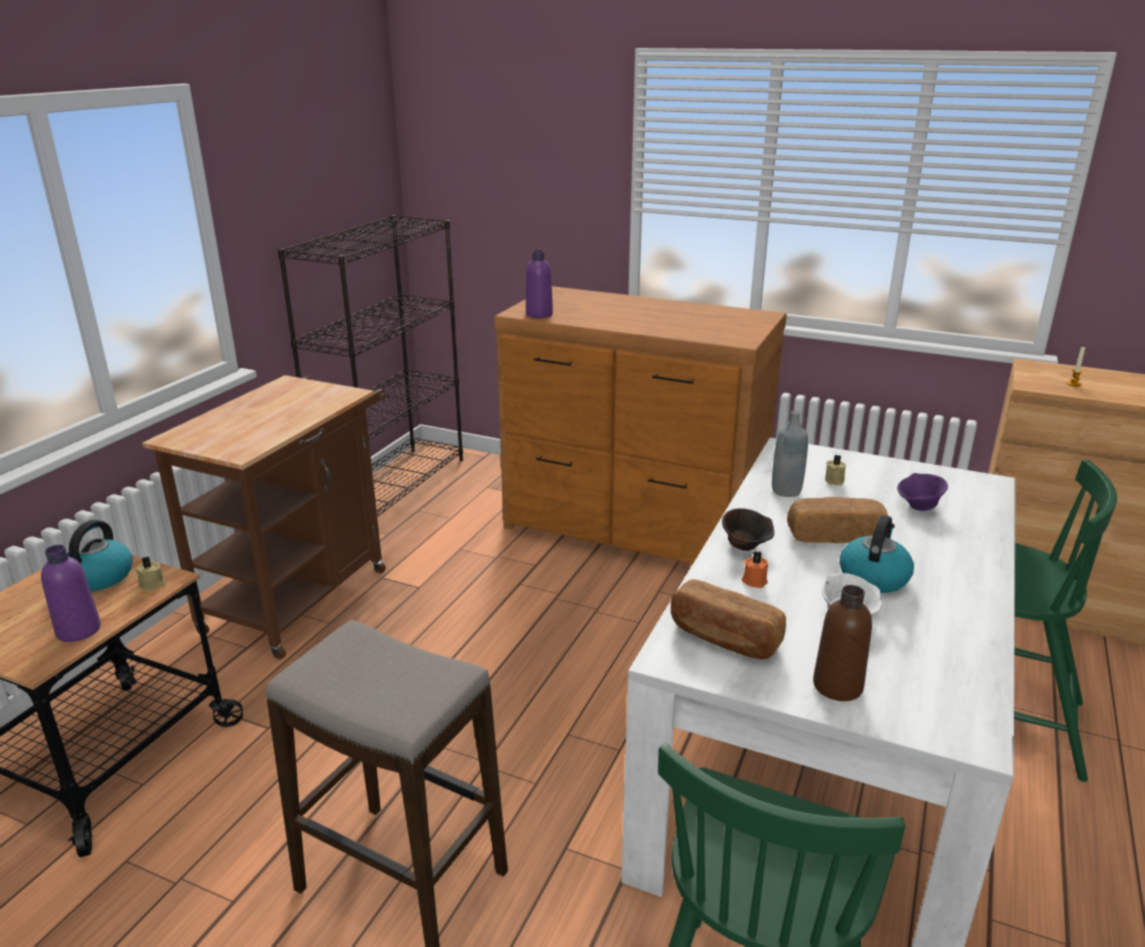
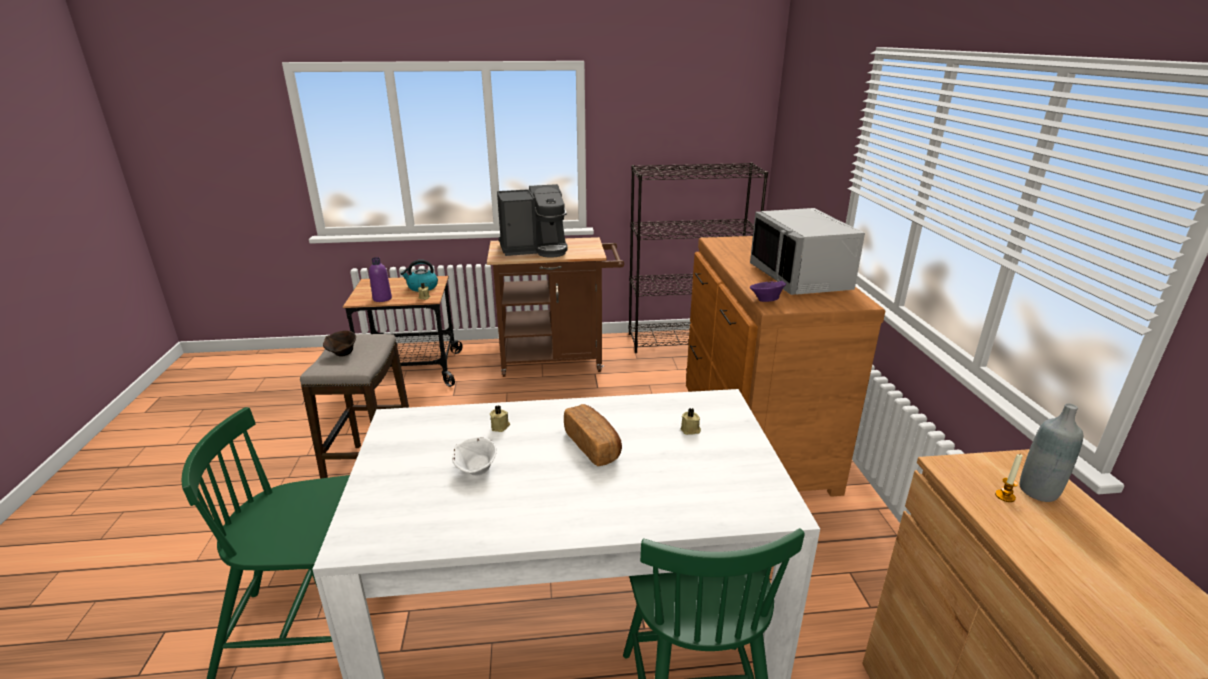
camera: 60 degrees right, 0 degrees up
purple bottle [526,250,553,318] -> none
bread [671,579,786,660] -> none
brown bowl [722,508,774,551] -> brown bowl moved to [323,330,356,357]
orange candle [741,551,768,588] -> beige candle [490,405,510,432]
grey bottle [772,411,808,497] -> grey bottle moved to [1020,403,1083,502]
brown bottle [813,585,872,701] -> none
kettle [839,515,914,593] -> none
purple bowl [897,473,948,511] -> purple bowl moved to [750,281,786,302]
none -> coffee machine [497,184,568,258]
none -> grey microwave [750,208,865,295]

